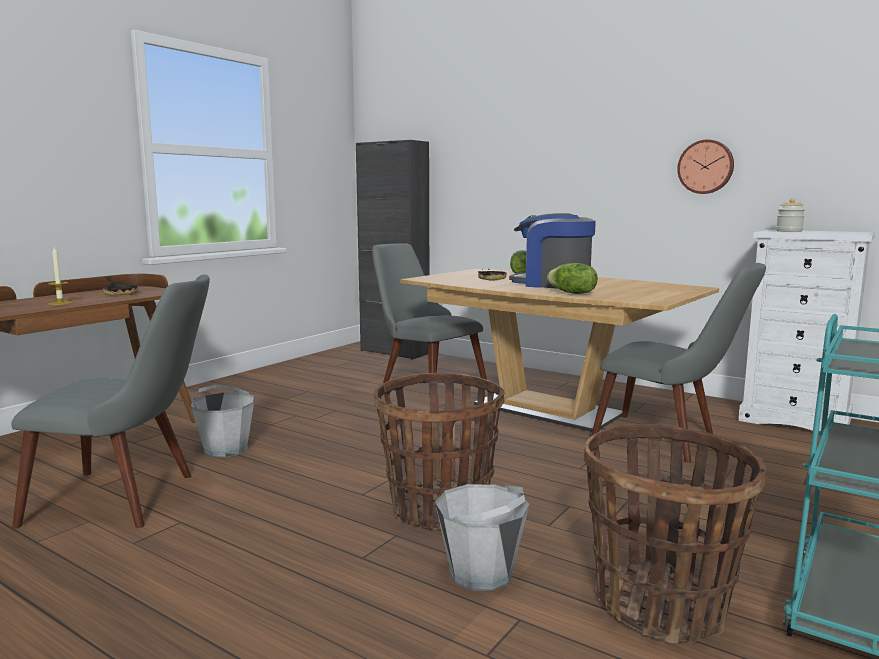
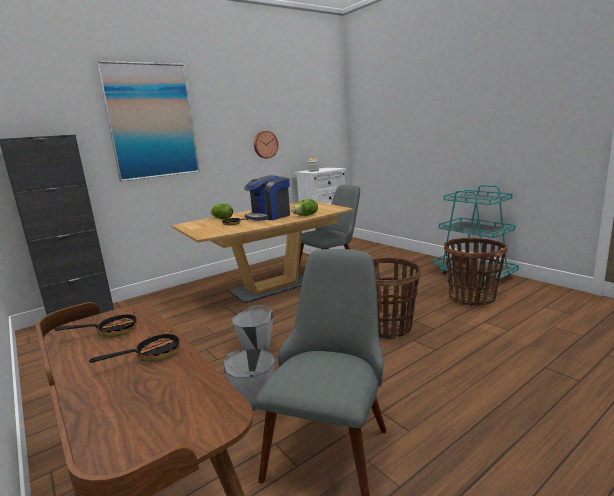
camera: 70 degrees left, 5 degrees up
candle [48,247,72,305] -> frying pan [89,330,180,363]
grey chair [372,243,487,383] -> none
grey bucket [435,484,530,591] -> grey bucket moved to [232,304,273,351]
none -> picture [96,61,200,181]

